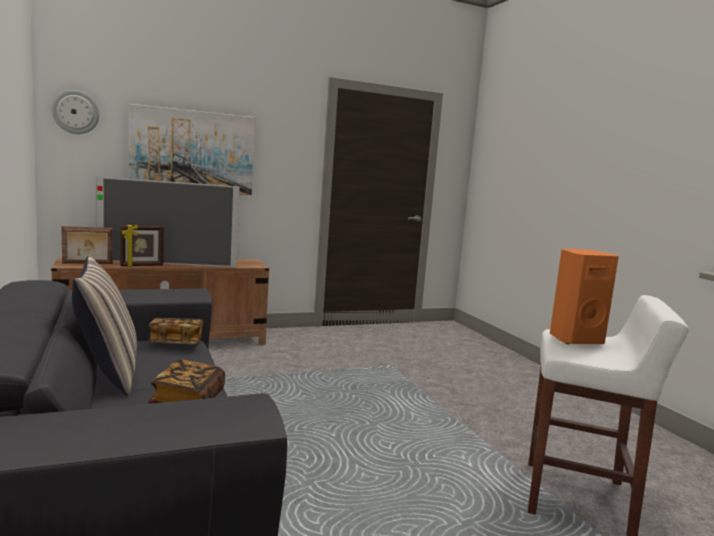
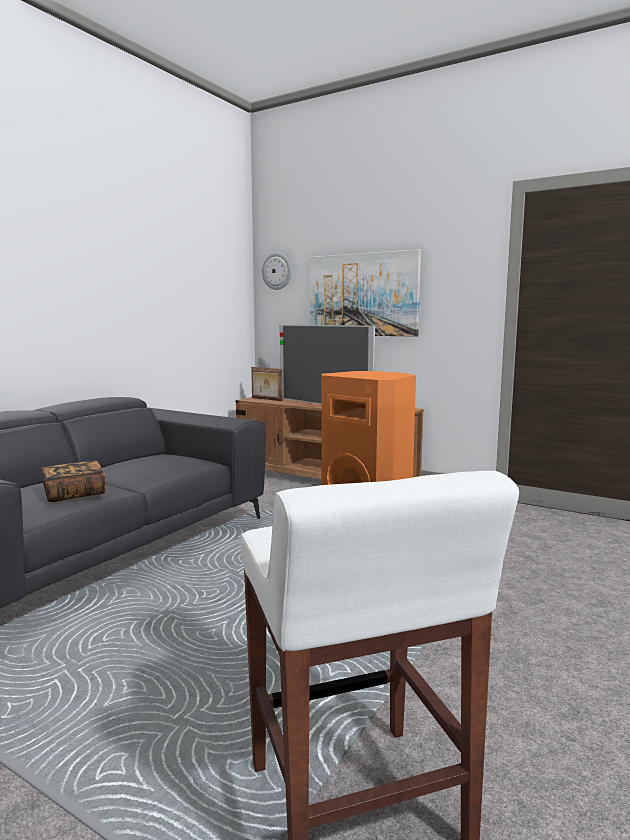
camera: 55 degrees right, 0 degrees up
pillow [72,256,137,396] -> none
picture frame [120,224,164,267] -> none
book [148,318,204,344] -> none

